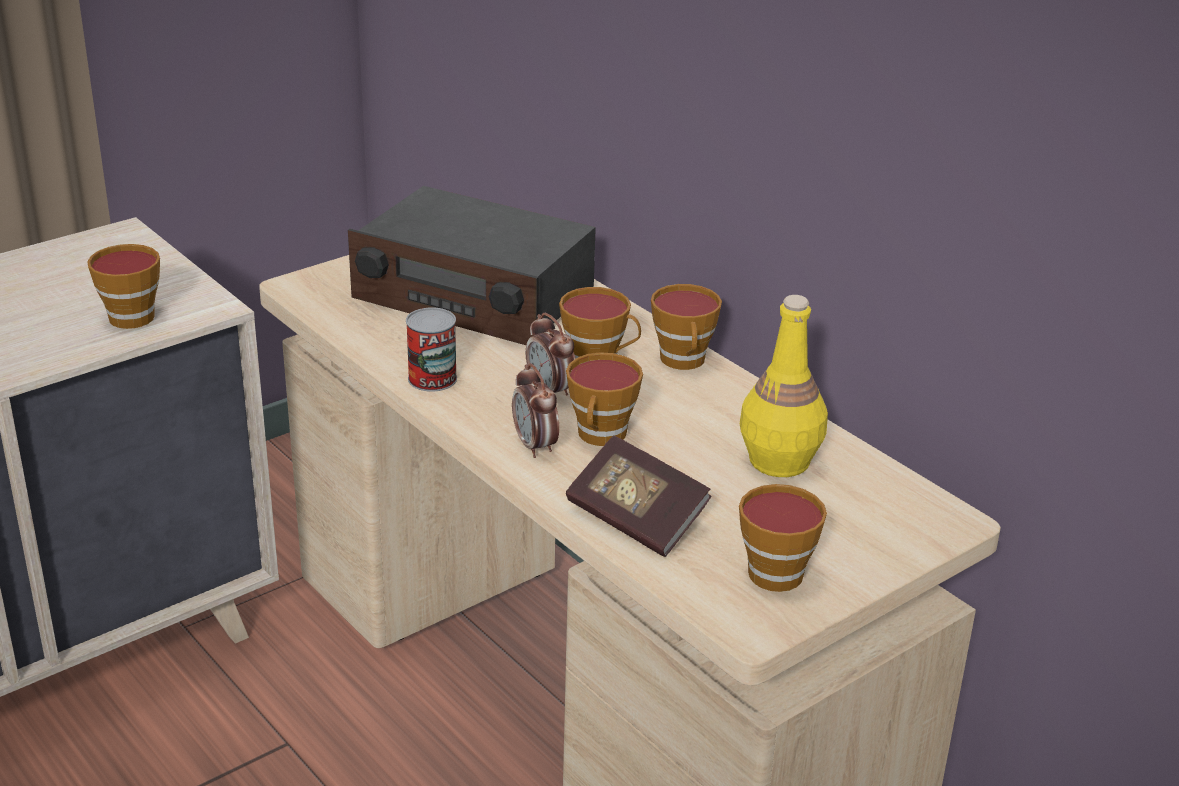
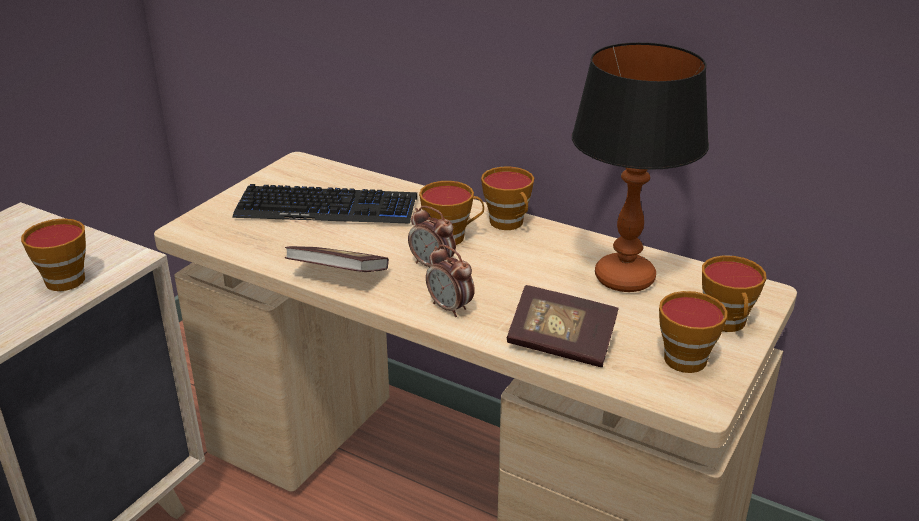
camera: 20 degrees left, 0 degrees up
radio [348,186,596,345] -> keyboard [232,184,417,224]
can [406,308,457,392] -> book [285,246,389,272]
cup [566,352,643,446] -> cup moved to [702,255,766,332]
yellow bottle [740,295,828,477] -> table lamp [572,42,709,292]

